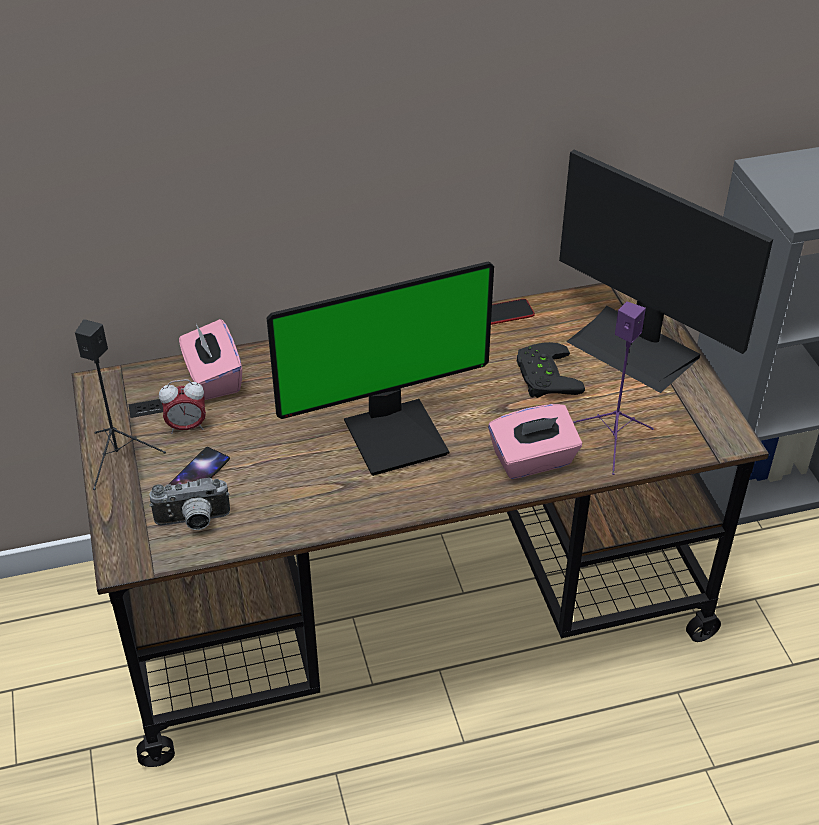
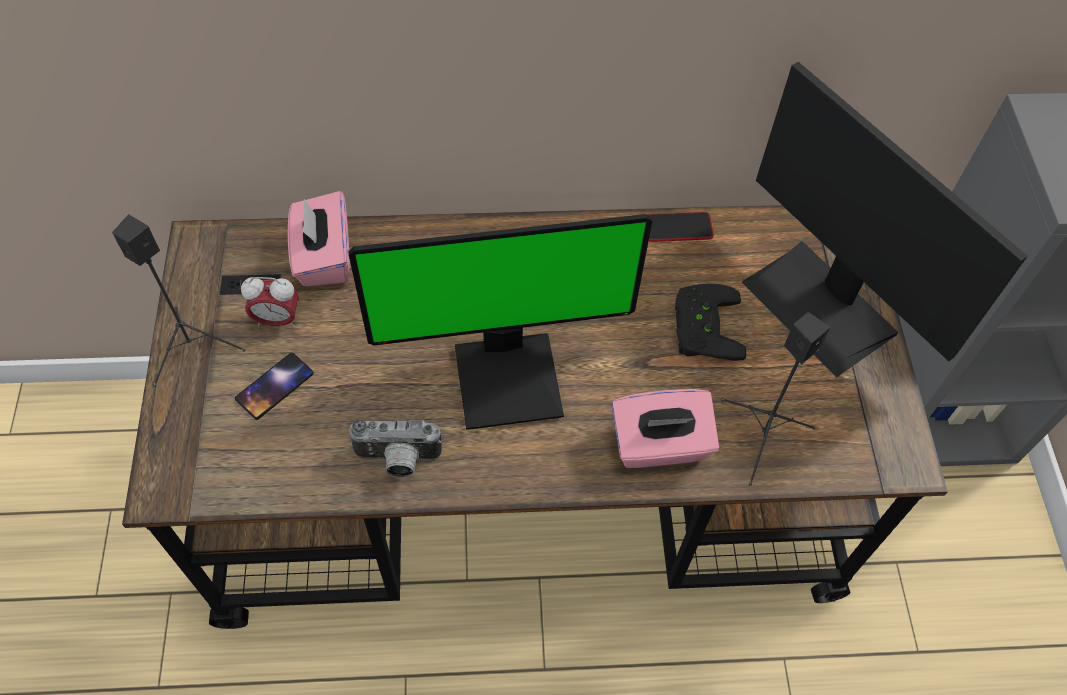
camera: 10 degrees right, 15 degrees up
camera [149,478,230,530] -> camera moved to [348,420,442,478]
purple speaker [573,301,654,475] -> black speaker [721,312,831,486]

